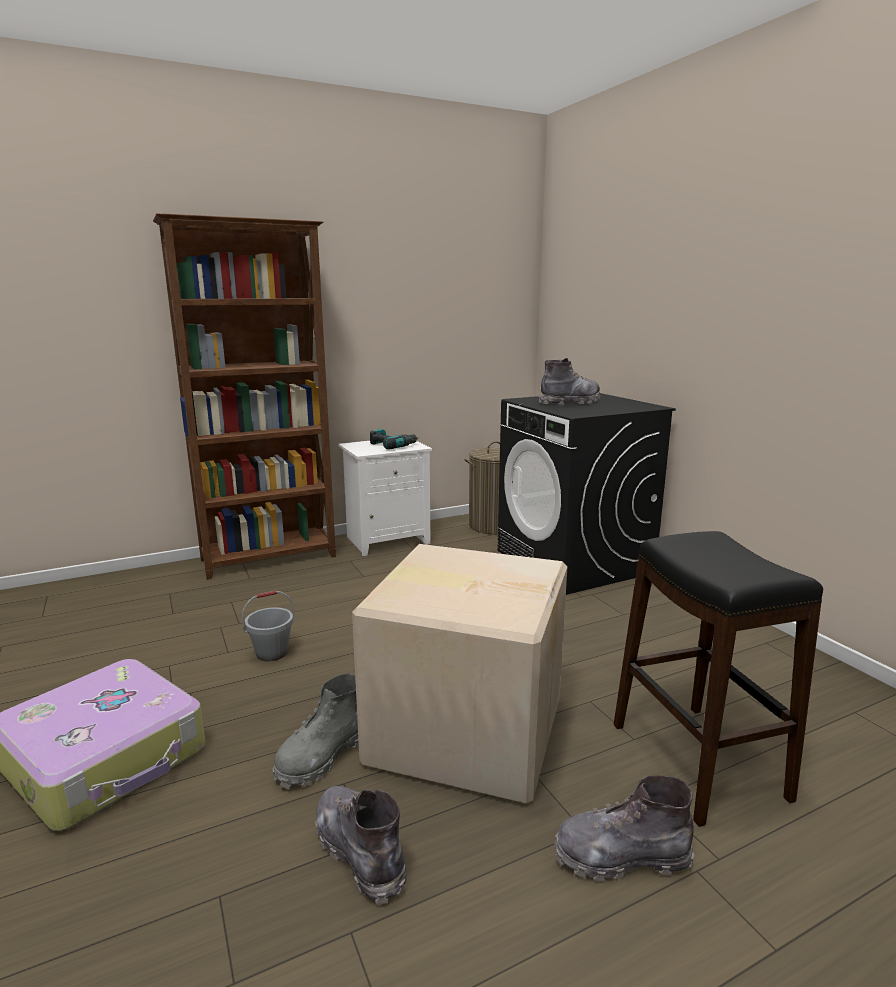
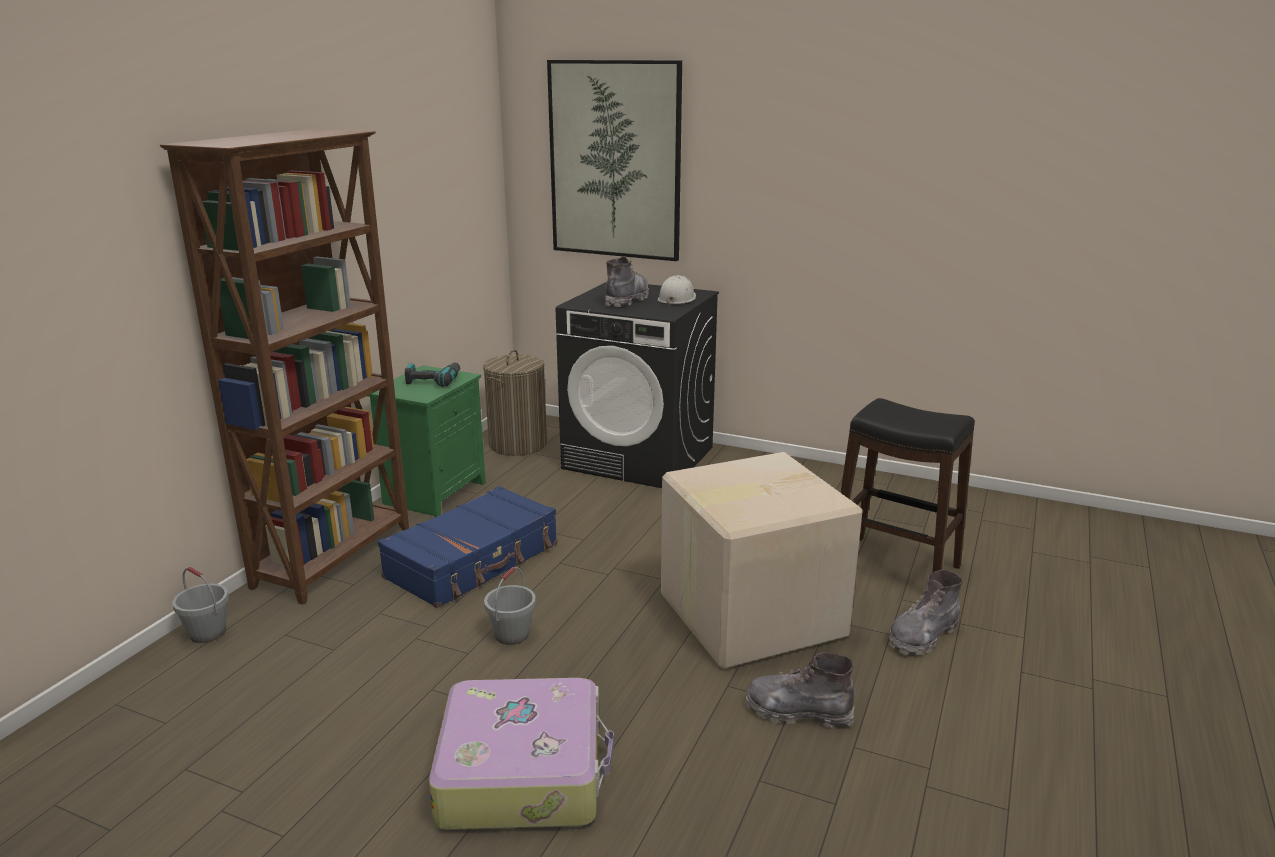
camera: 40 degrees left, 5 degrees up
grey boot [272,673,359,789] -> none
white nightstand [338,441,432,556] -> green nightstand [368,365,486,517]
none -> grey bucket [172,567,229,643]
none -> blue suitcase [378,486,557,608]
none -> picture [547,60,682,261]
none -> white hard hat [658,275,696,305]

